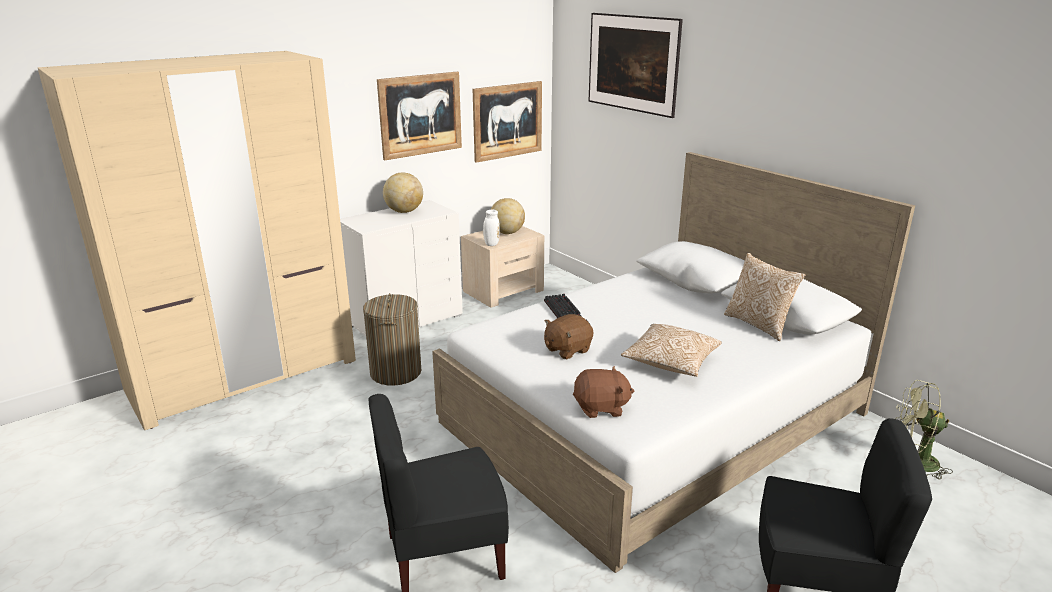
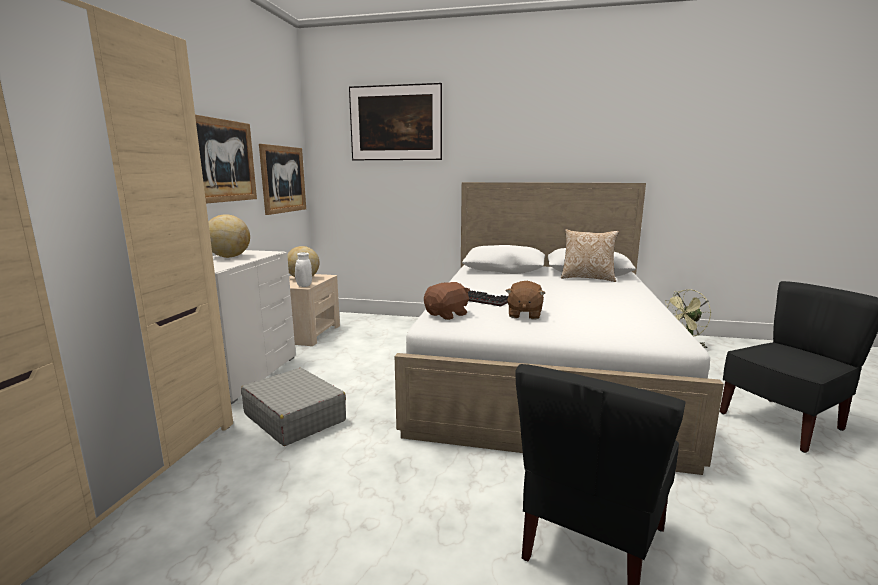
camera: 40 degrees left, 10 degrees down
laundry basket [363,293,421,386] -> grey suitcase [241,368,346,446]
brown plush toy [573,366,634,418] -> brown plush toy moved to [424,282,470,320]
pillow [621,324,722,377] -> none

